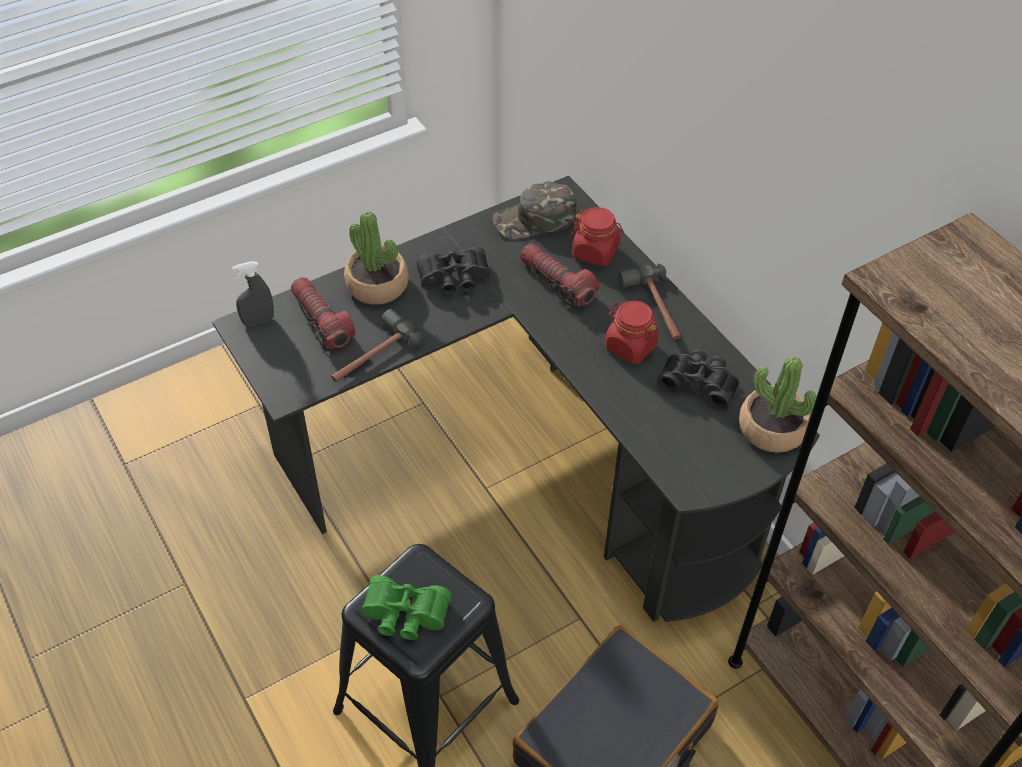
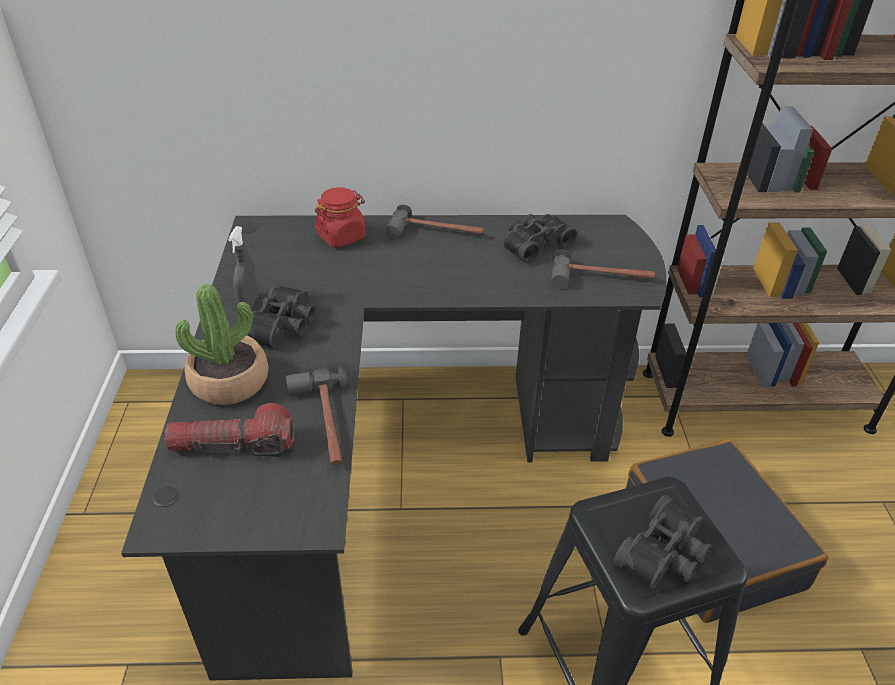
camera: 60 degrees left, 10 degrees down
grey spray bottle [232,261,274,326] -> grey spray bottle moved to [228,226,258,308]
green binoculars [361,575,452,640] -> black binoculars [613,495,711,589]
green cap [493,181,577,239] -> none
flashlight [520,244,599,308] -> none
red jar [605,301,659,364] -> none
potted plant [739,357,816,453] -> none
none -> hammer [551,249,655,288]

